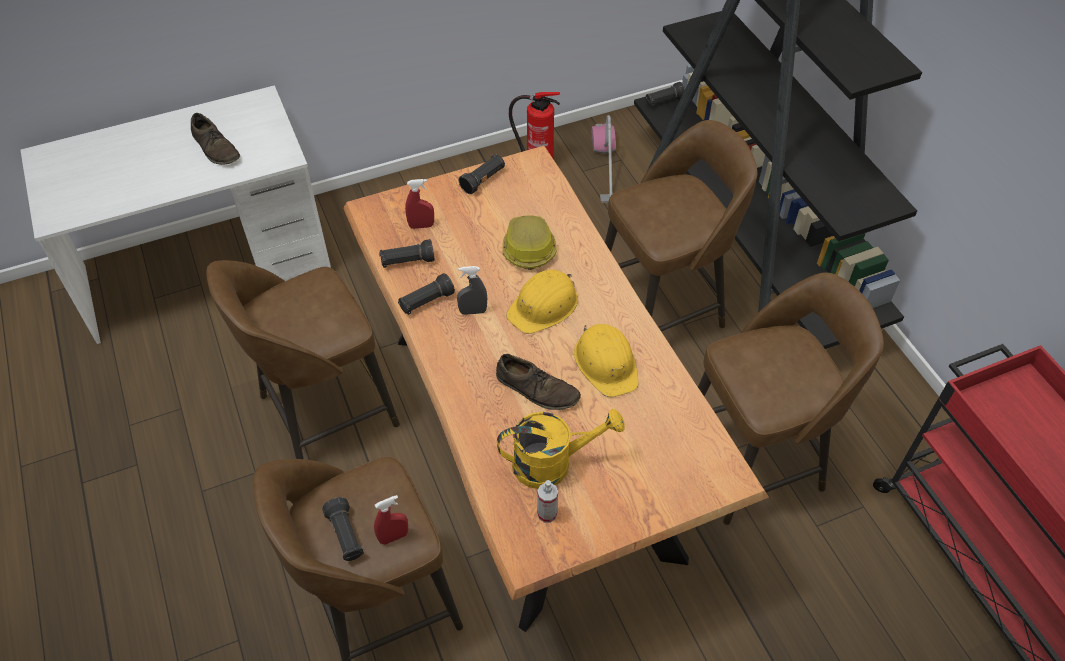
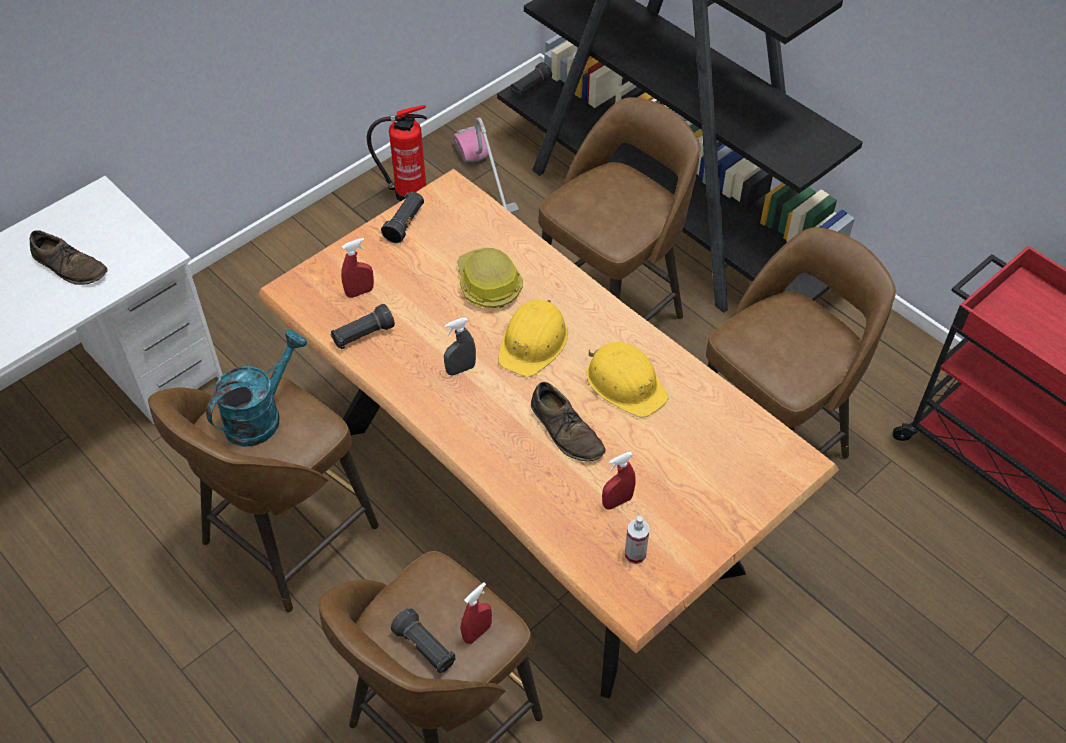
camera: 20 degrees left, 0 degrees up
black flashlight [398,273,455,315] -> none
brown shoe [496,354,581,410] -> brown shoe turned 45 degrees clockwise [531,382,606,462]
yellow watering can [497,409,625,489] -> red spray bottle [602,452,636,510]
none -> turquoise watering can [206,330,307,447]

